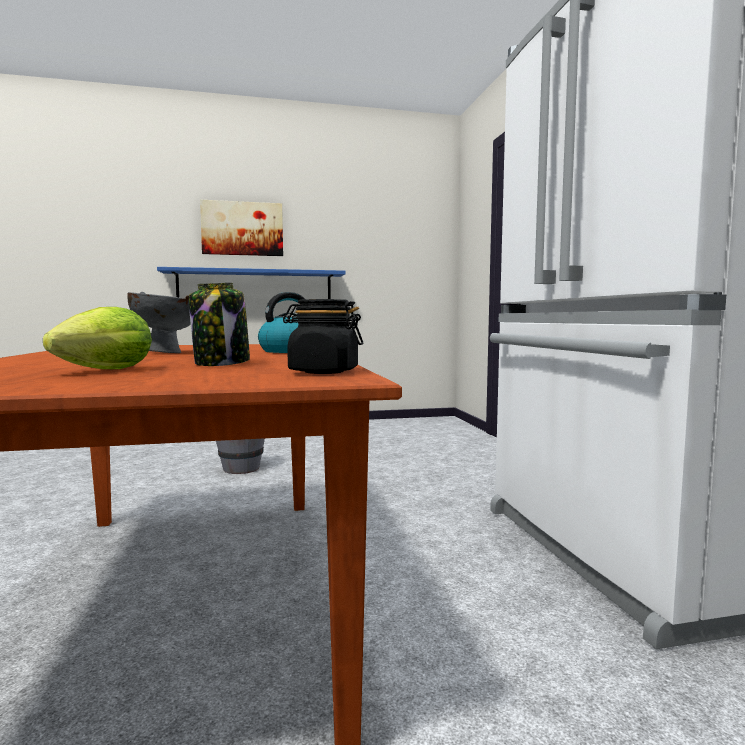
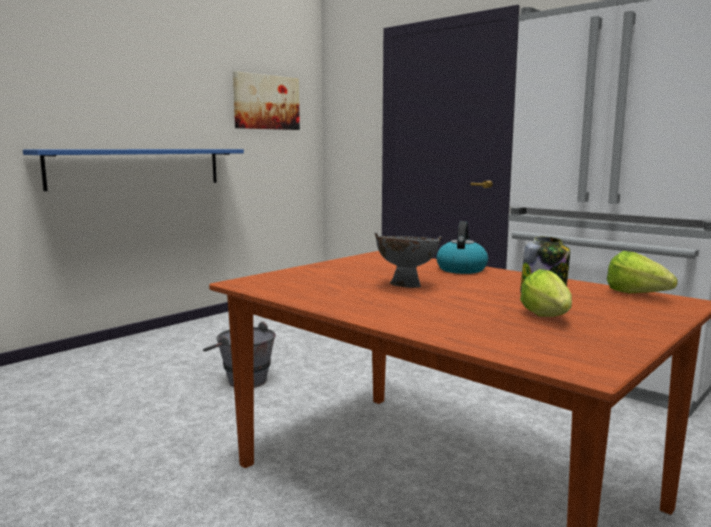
camera: 35 degrees left, 5 degrees up
picture [200,200,283,256] -> picture moved to [233,71,300,130]
black jar [283,299,363,374] -> lettuce [607,251,678,293]

